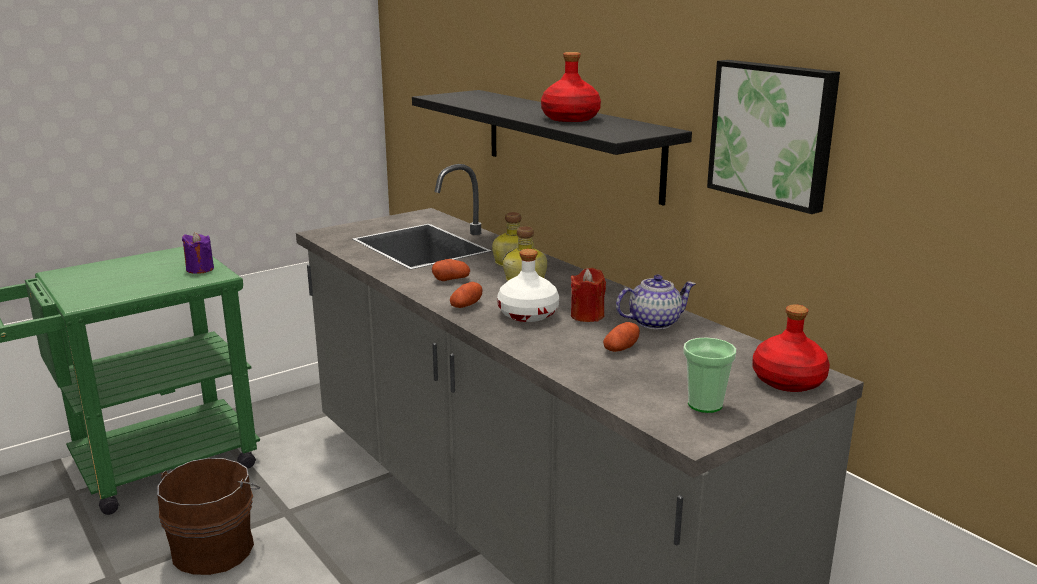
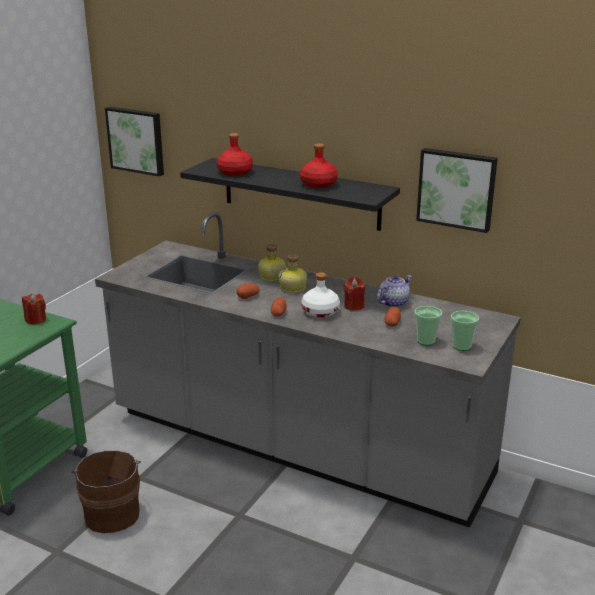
camera: 25 degrees left, 5 degrees up
purple candle [182,232,214,274] -> red candle [22,294,46,324]
red bottle [752,304,830,392] -> red bottle moved to [217,133,253,176]
none -> picture [105,107,164,176]
none -> cup [415,306,442,346]

